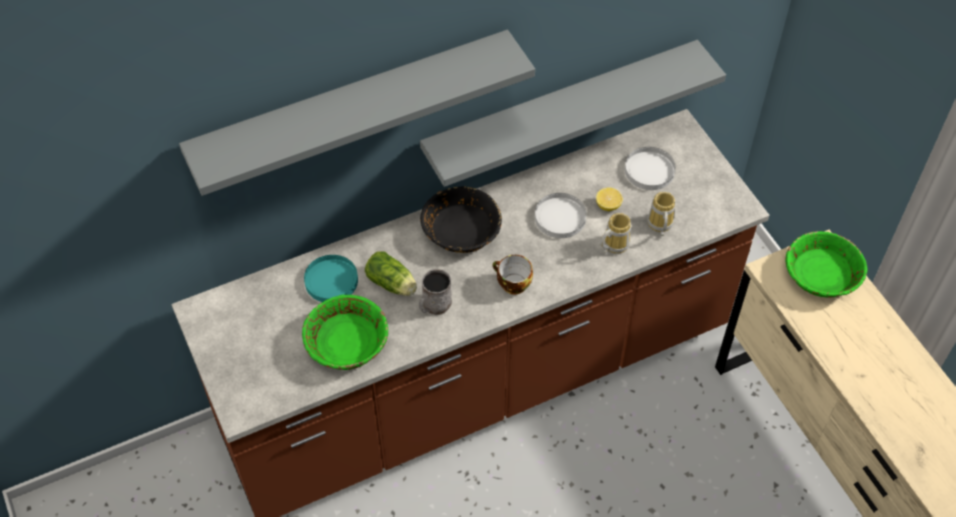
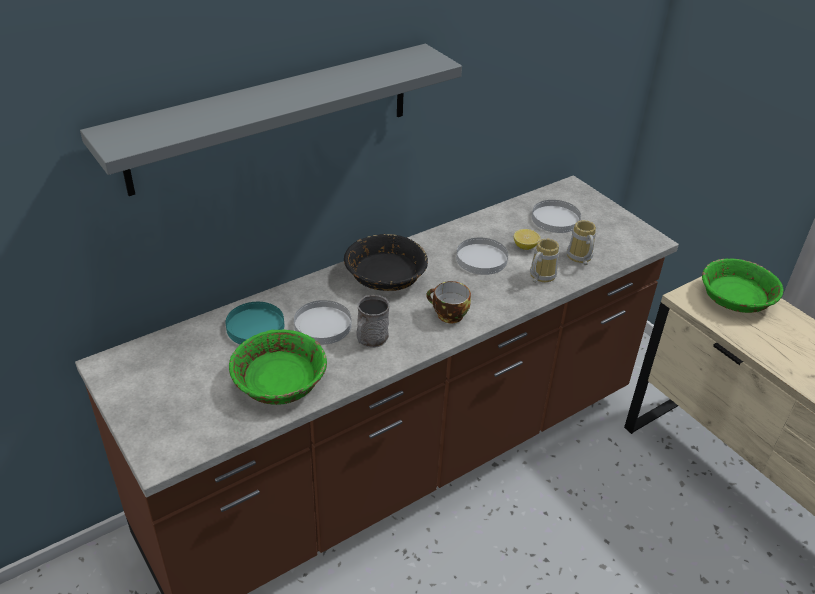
camera: 10 degrees left, 15 degrees down
lettuce [365,251,417,296] -> white plate [294,300,351,345]
grey shelf [420,40,726,187] -> none

